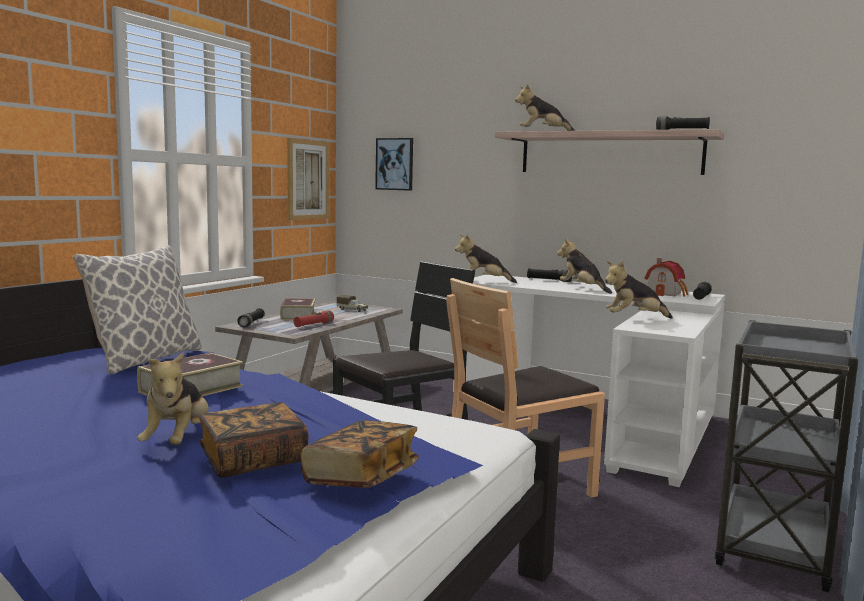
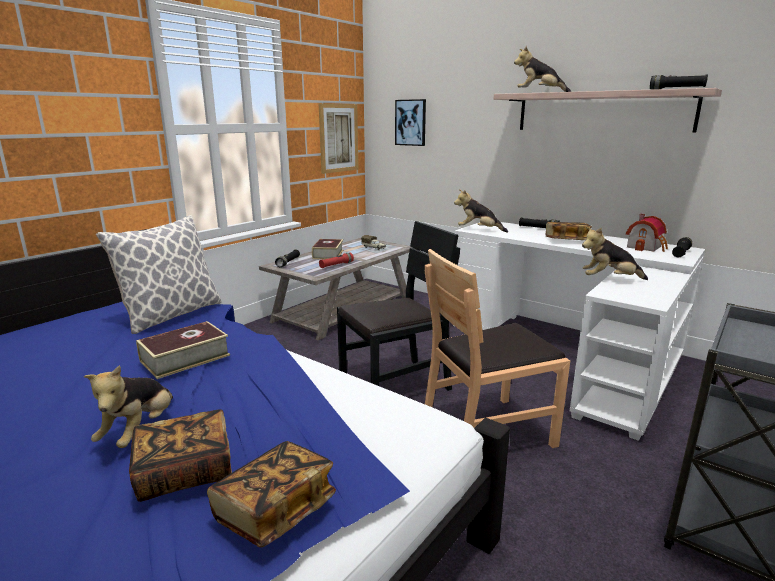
camera: 10 degrees right, 10 degrees up
plush toy [557,238,612,294] -> book [546,222,592,240]

